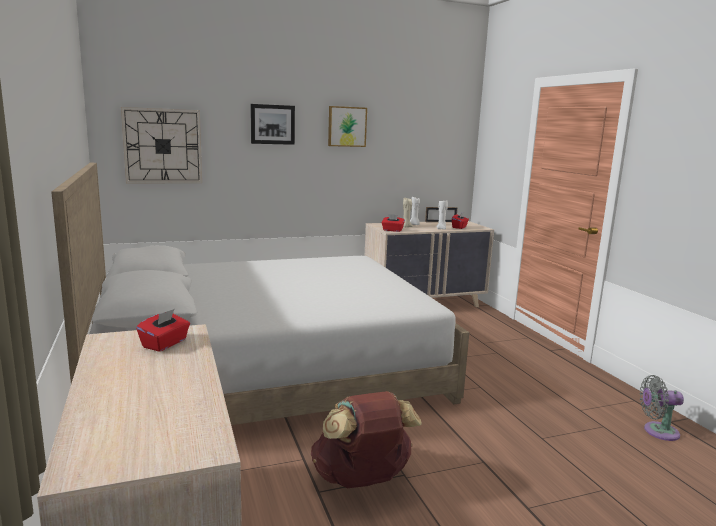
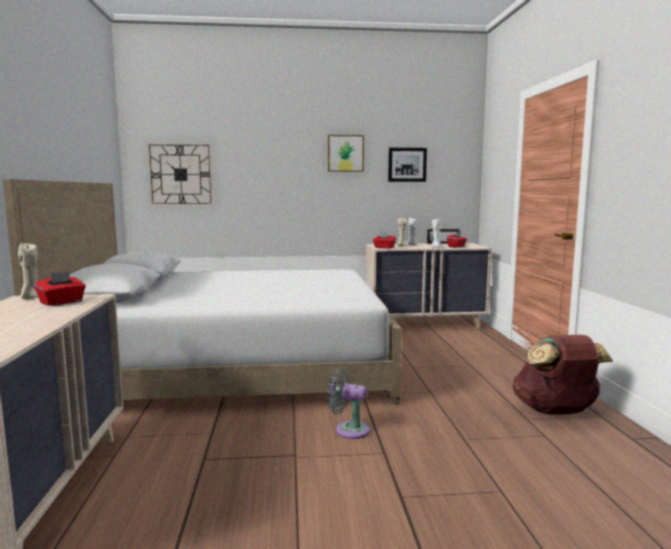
camera: 15 degrees right, 5 degrees down
picture [250,104,295,145] -> picture moved to [388,148,427,182]
brown backpack [311,391,422,488] -> brown backpack moved to [513,335,613,414]
grey fan [639,375,684,441] -> grey fan moved to [326,367,370,439]
none -> beige candle [18,243,38,299]

